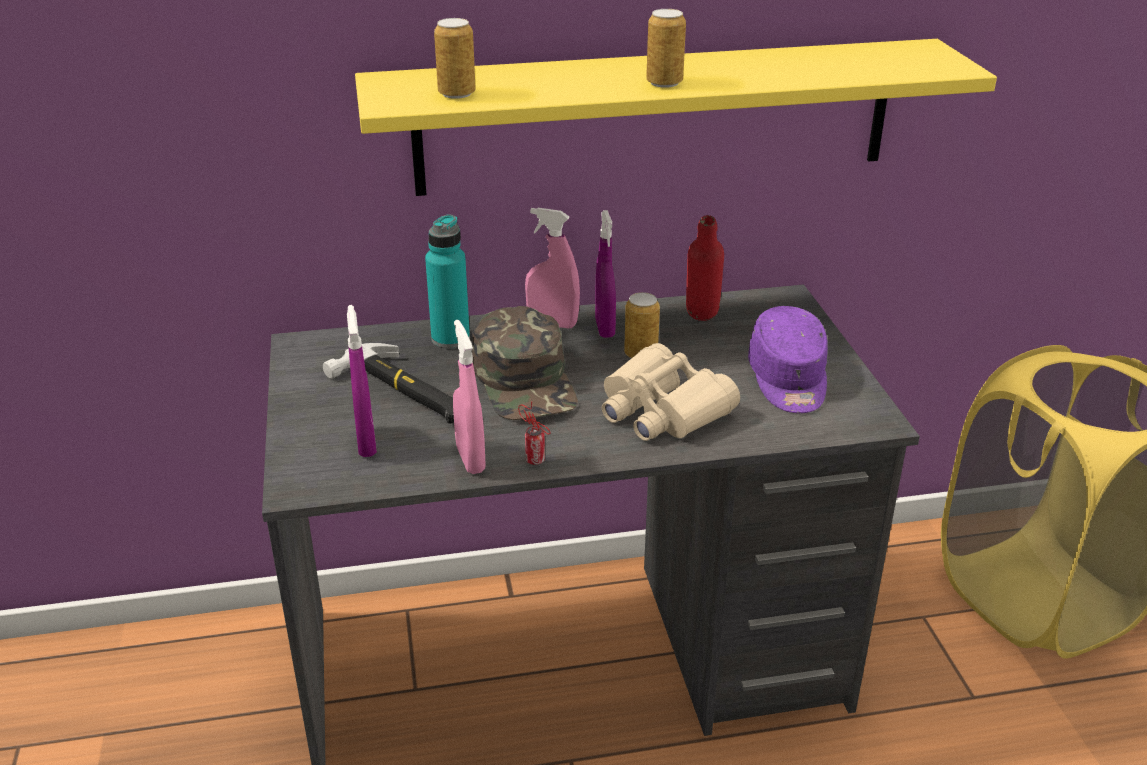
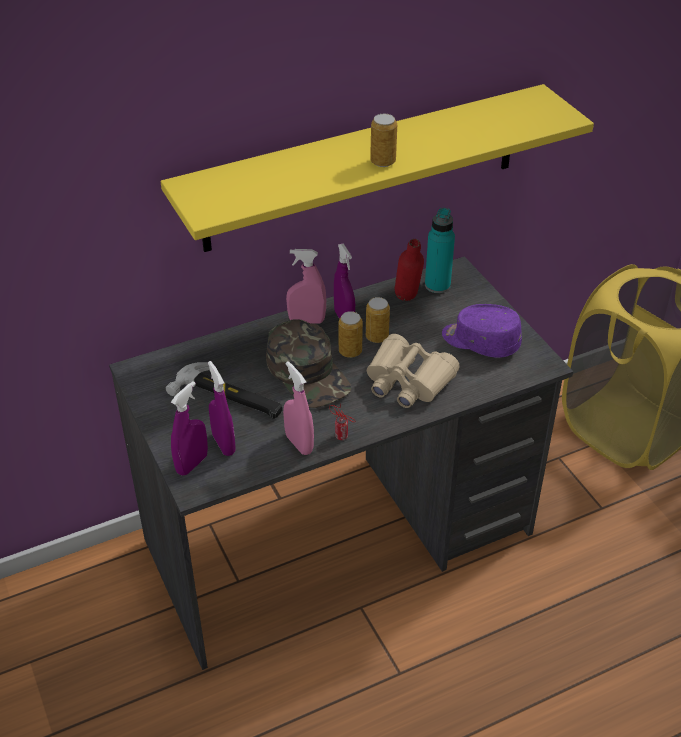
camera: 15 degrees left, 10 degrees up
turquoise bottle [425,215,470,348] -> turquoise bottle moved to [425,208,455,293]
can [434,18,476,99] -> can moved to [339,311,363,358]
purple cap [748,306,828,413] -> purple cap turned 135 degrees clockwise [442,304,522,358]
none -> purple spray bottle [171,381,208,476]

